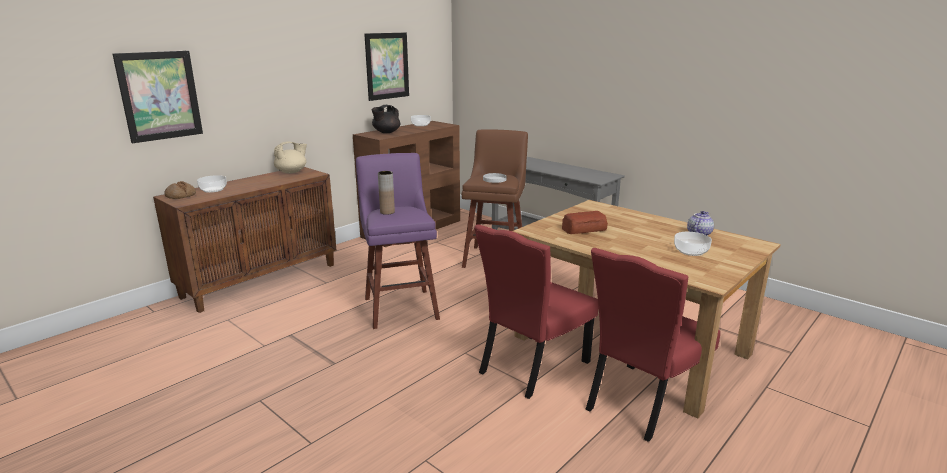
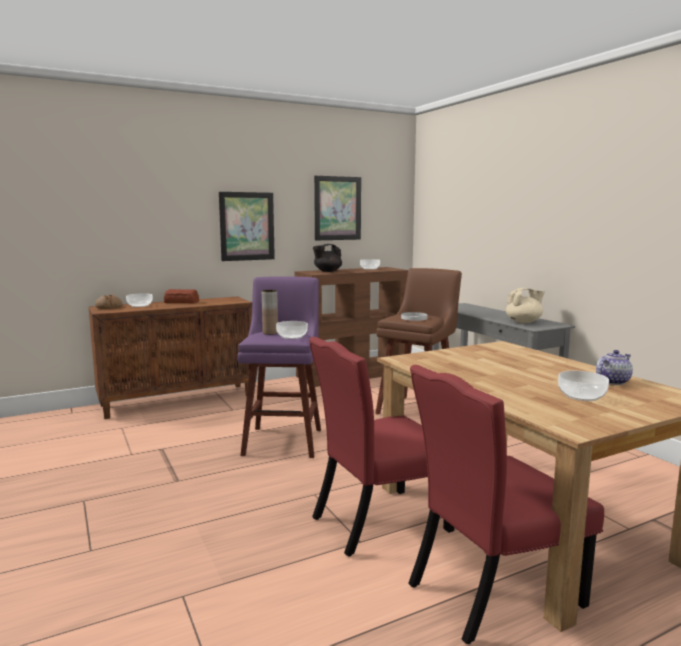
camera: 20 degrees right, 10 degrees down
picture [112,51,203,143] -> picture moved to [219,192,275,261]
beige teapot [274,141,307,173] -> beige teapot moved to [506,288,545,323]
bread [562,211,608,234] -> bread moved to [164,289,199,303]
none -> bowl [276,321,308,339]

